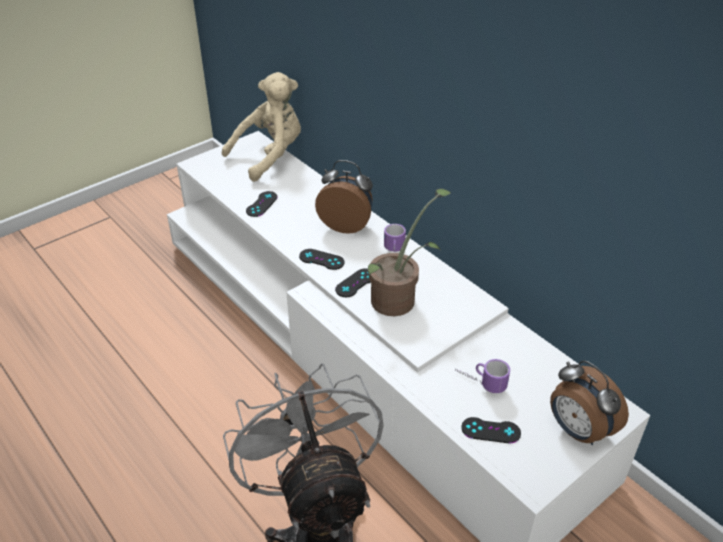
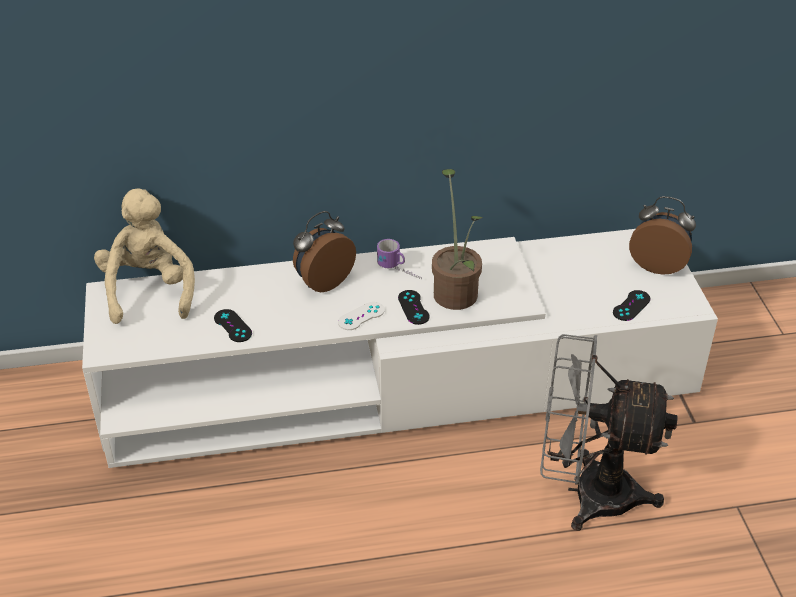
camera: 60 degrees left, 0 degrees up
black game controller [299,249,345,270] -> white game controller [338,302,385,330]
mug [455,359,510,393] -> none
alarm clock [550,361,629,445] -> alarm clock turned 150 degrees counterclockwise [629,196,696,275]

